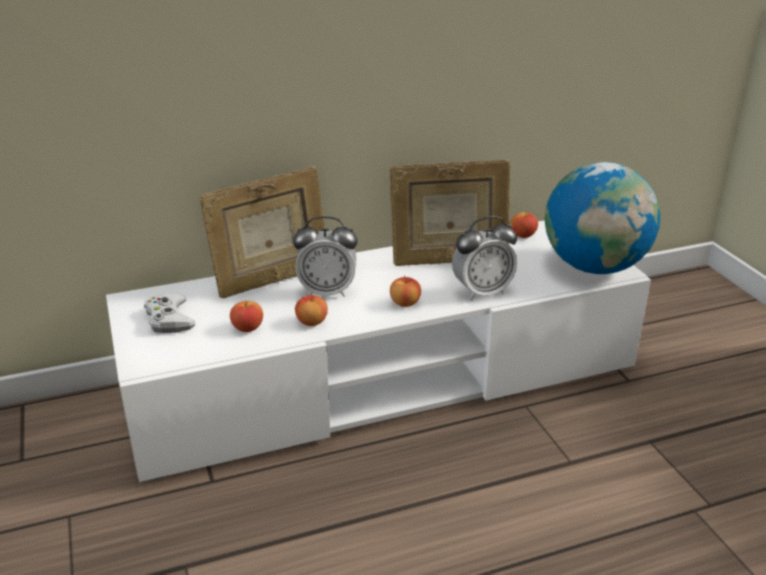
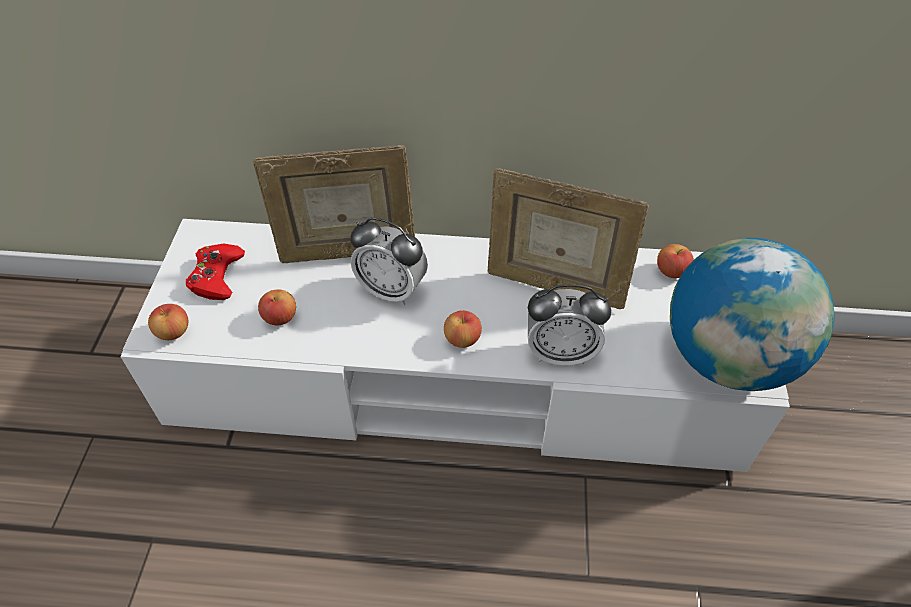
camera: 25 degrees right, 20 degrees up
white game controller [144,293,195,333] -> red game controller [186,244,245,300]
apple [295,295,328,326] -> apple moved to [148,304,188,340]

